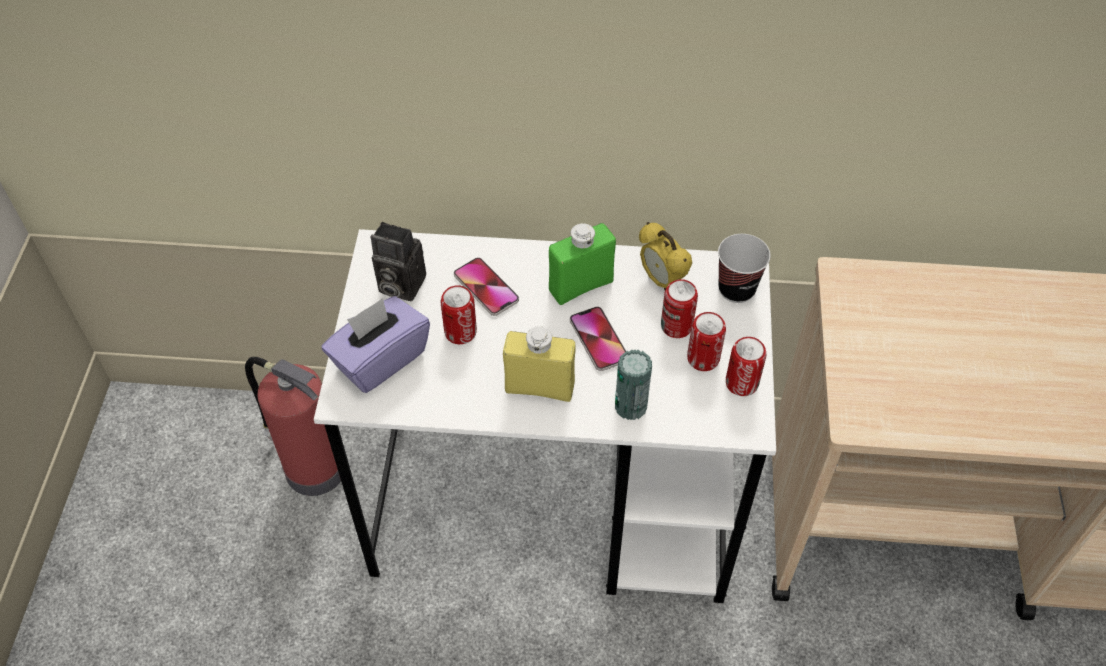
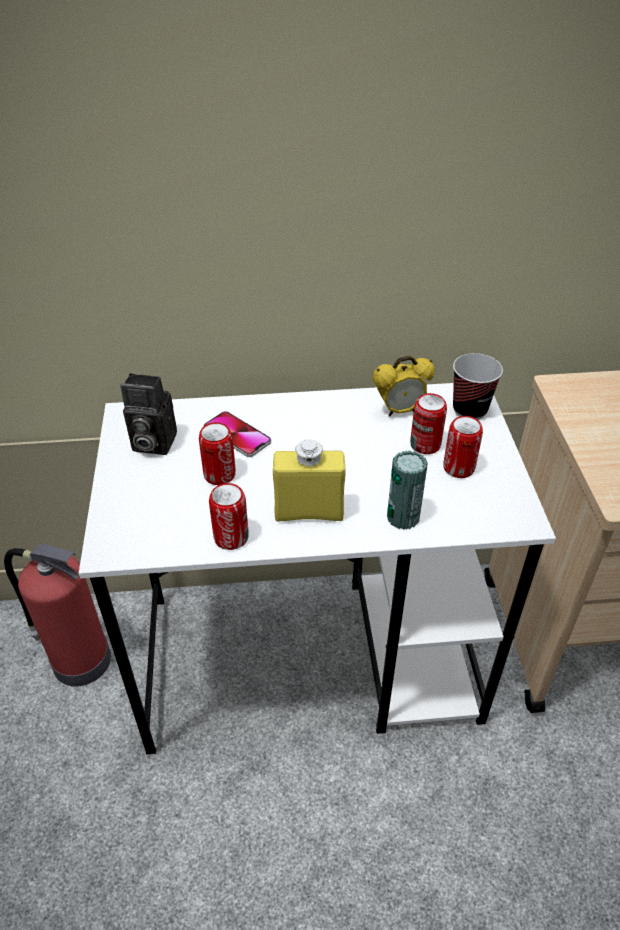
camera: 10 degrees left, 10 degrees down
purple tissue box [322,296,430,393] -> none
green bottle [549,223,616,305] -> none
phone [570,307,626,371] -> none
alarm clock [639,222,692,290] -> alarm clock turned 60 degrees counterclockwise [373,356,435,416]
can [726,337,766,396] -> can moved to [209,483,249,550]

